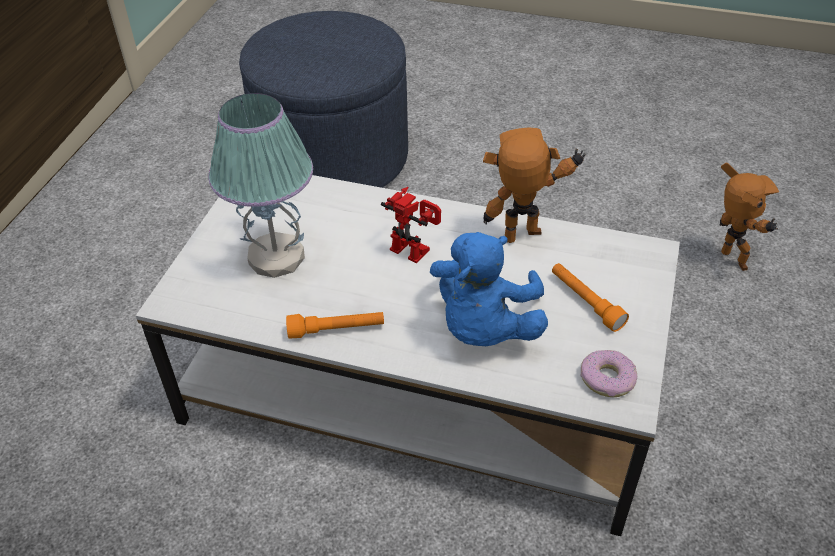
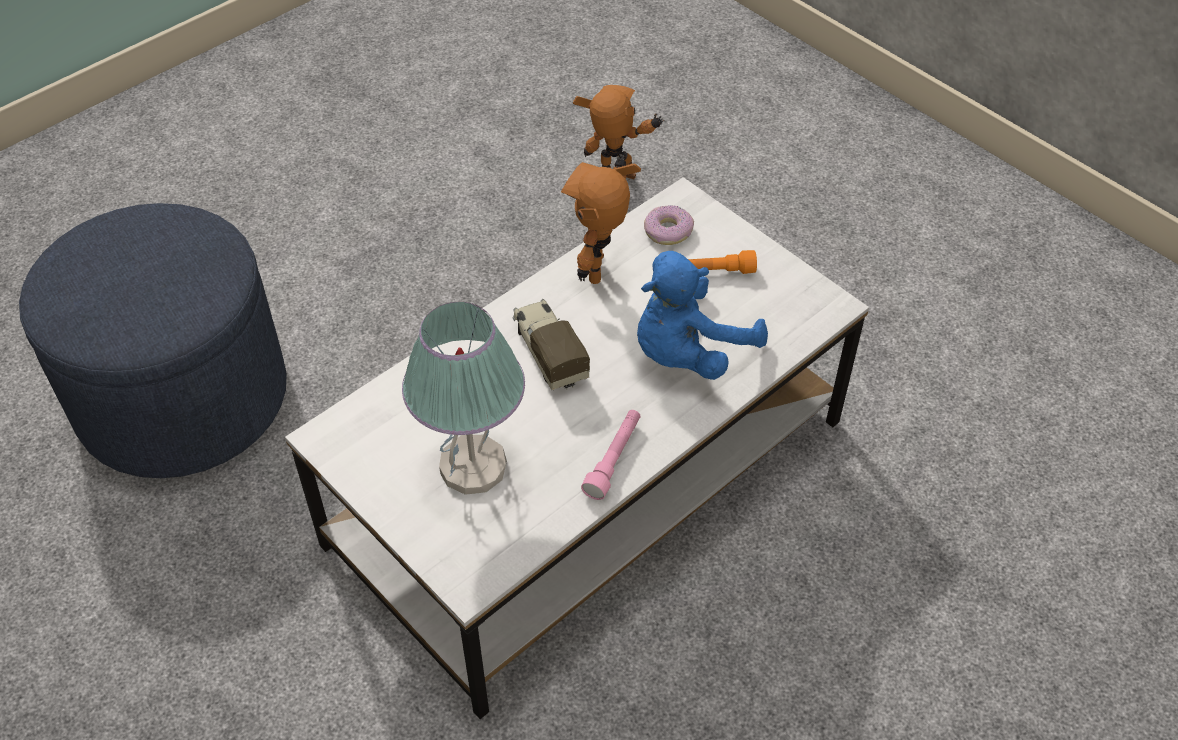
camera: 60 degrees left, 5 degrees up
orange flashlight [286,312,384,338] -> pink flashlight [581,410,641,500]
toy robot [381,187,441,263] -> toy truck [513,299,590,391]
blue plush toy [430,232,548,346] -> blue plush toy turned 90 degrees clockwise [637,251,768,380]
donut [580,350,637,397] -> donut moved to [644,205,694,245]

